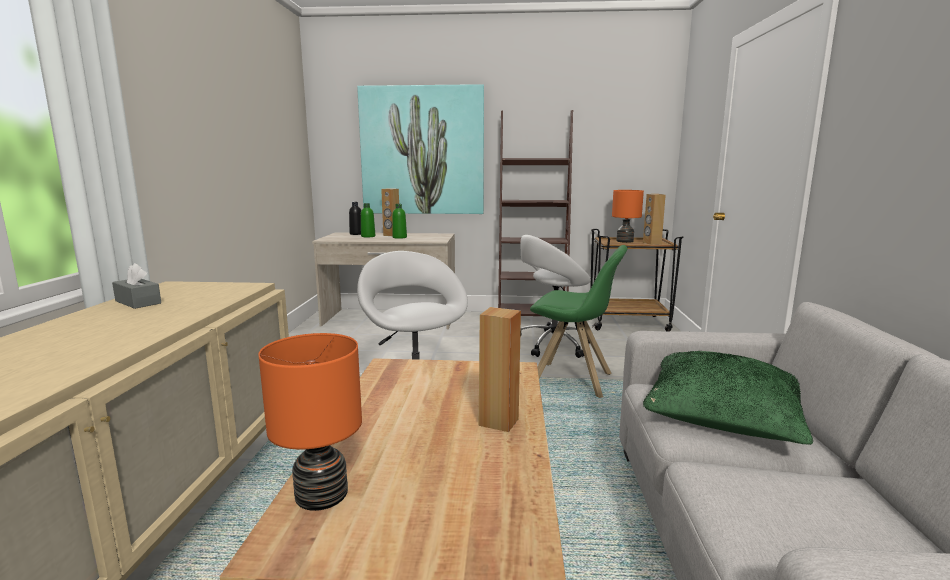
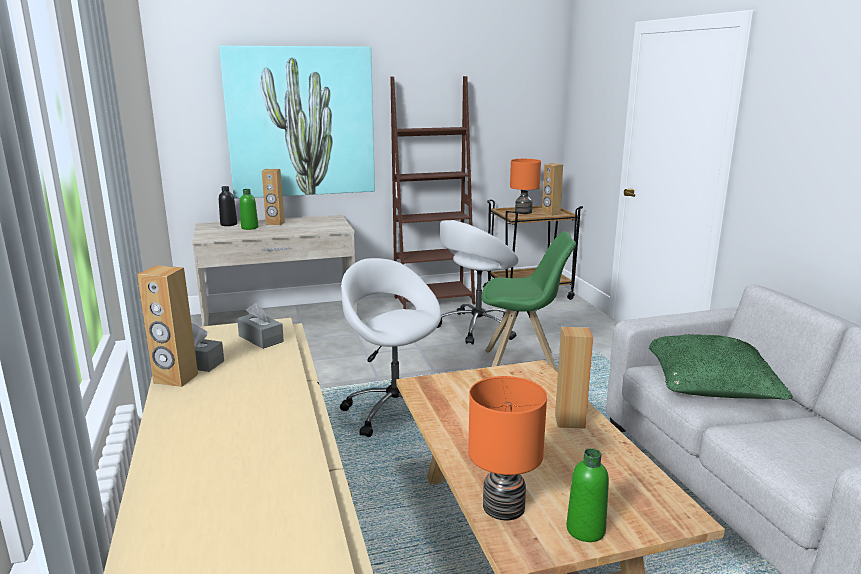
camera: 20 degrees left, 5 degrees up
green bottle [392,204,407,239] -> green bottle moved to [566,448,609,542]
none -> brown speaker [137,265,198,387]
none -> grey tissue box [237,303,284,349]

